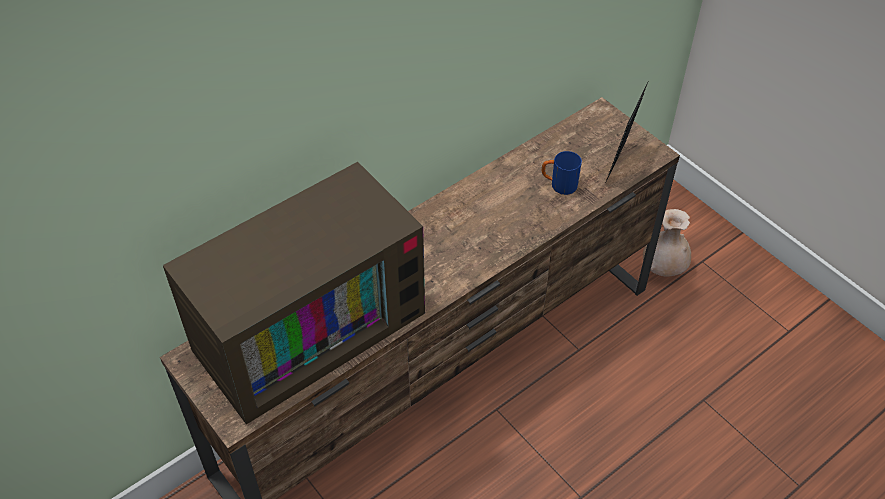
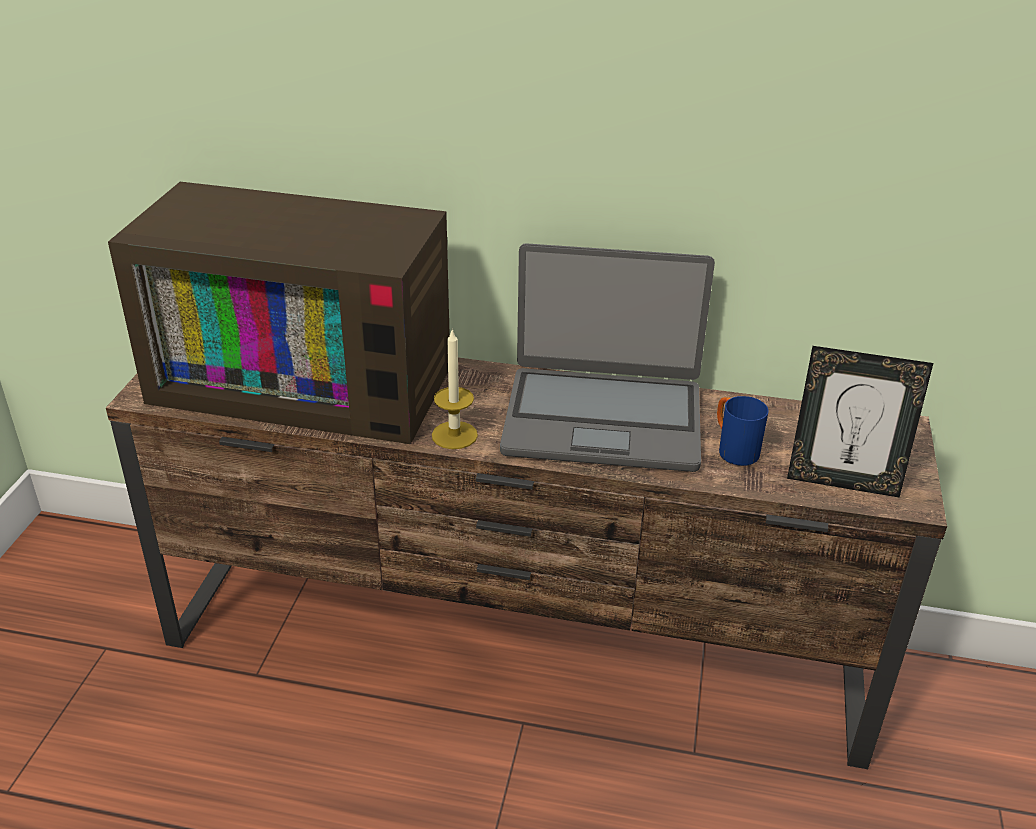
camera: 50 degrees right, 15 degrees down
picture frame [605,80,649,184] -> picture frame turned 150 degrees counterclockwise [787,346,933,498]
beige vase [643,209,691,277] -> none
none -> candle [432,328,478,449]
none -> laptop [500,243,715,472]

